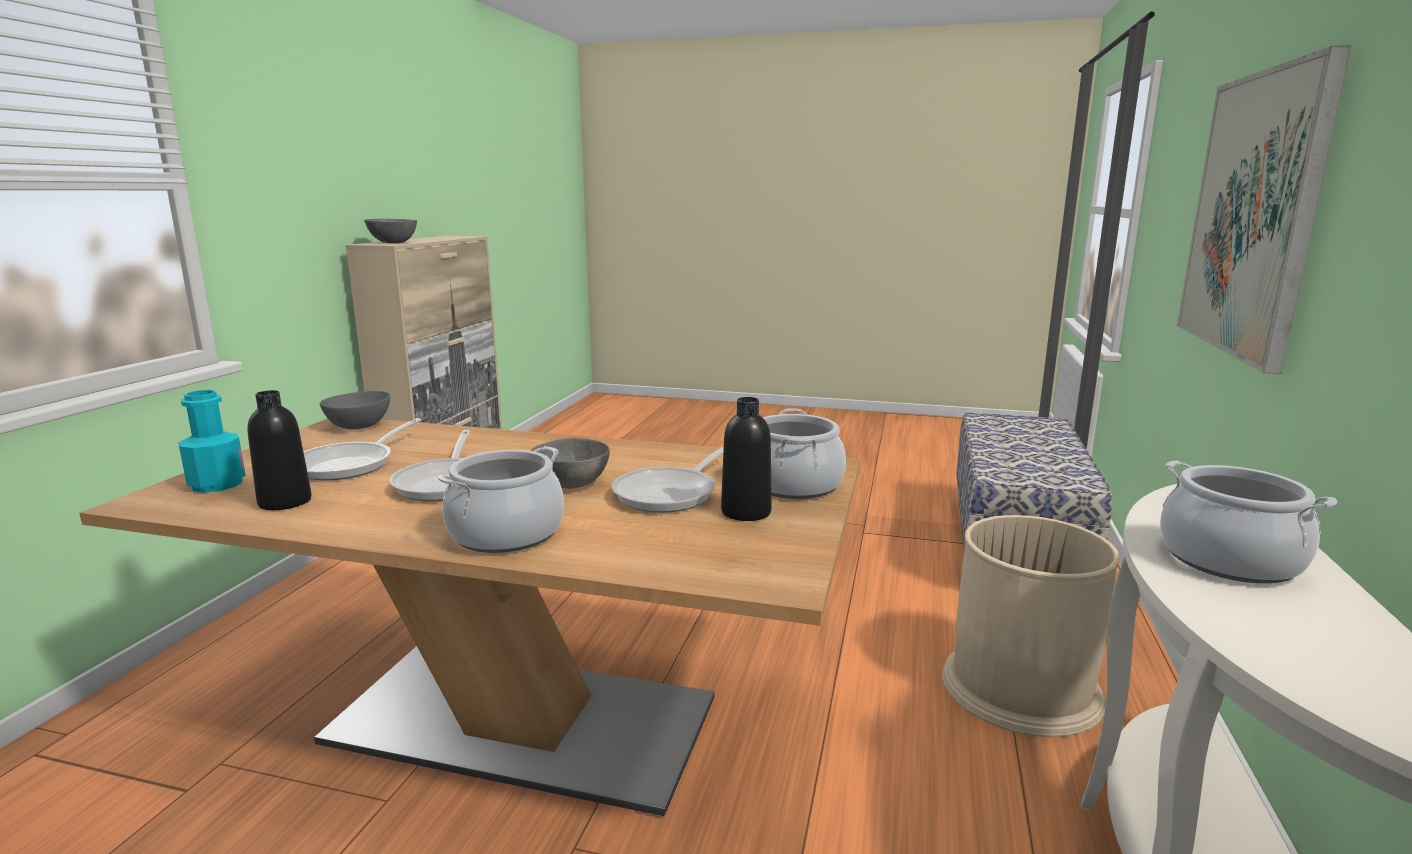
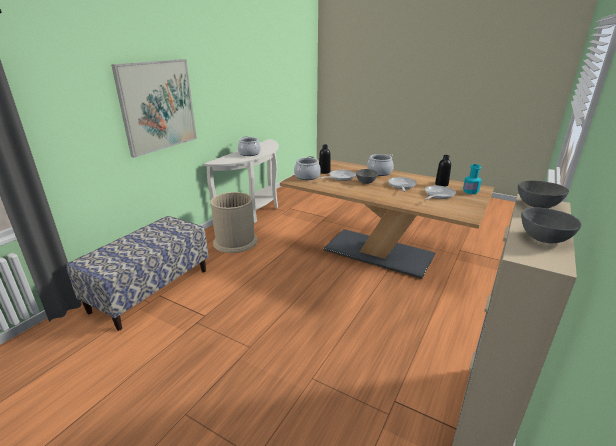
camera: 165 degrees left, 10 degrees up
grey bowl [320,391,390,429] -> grey bowl moved to [521,207,582,243]

